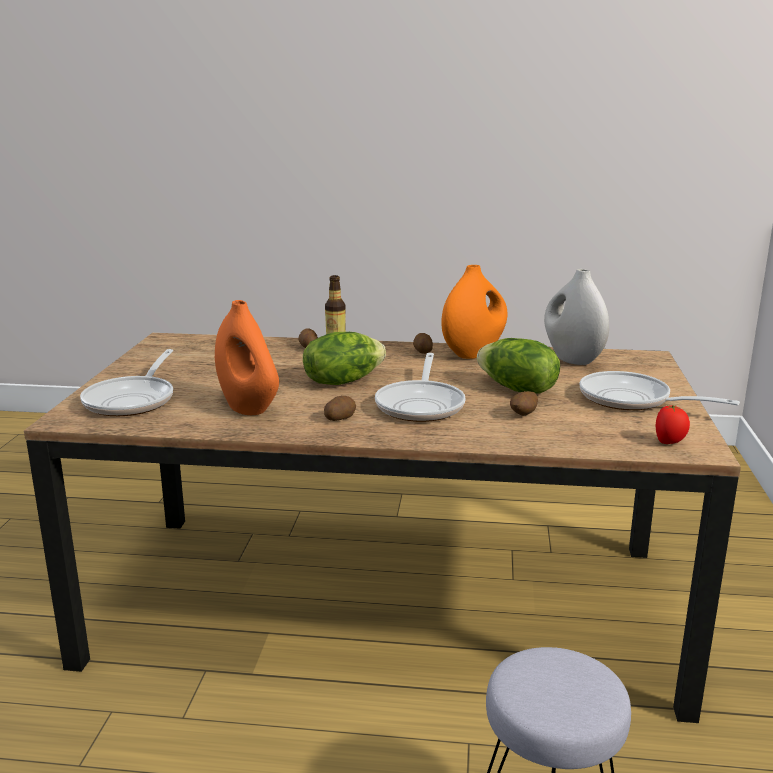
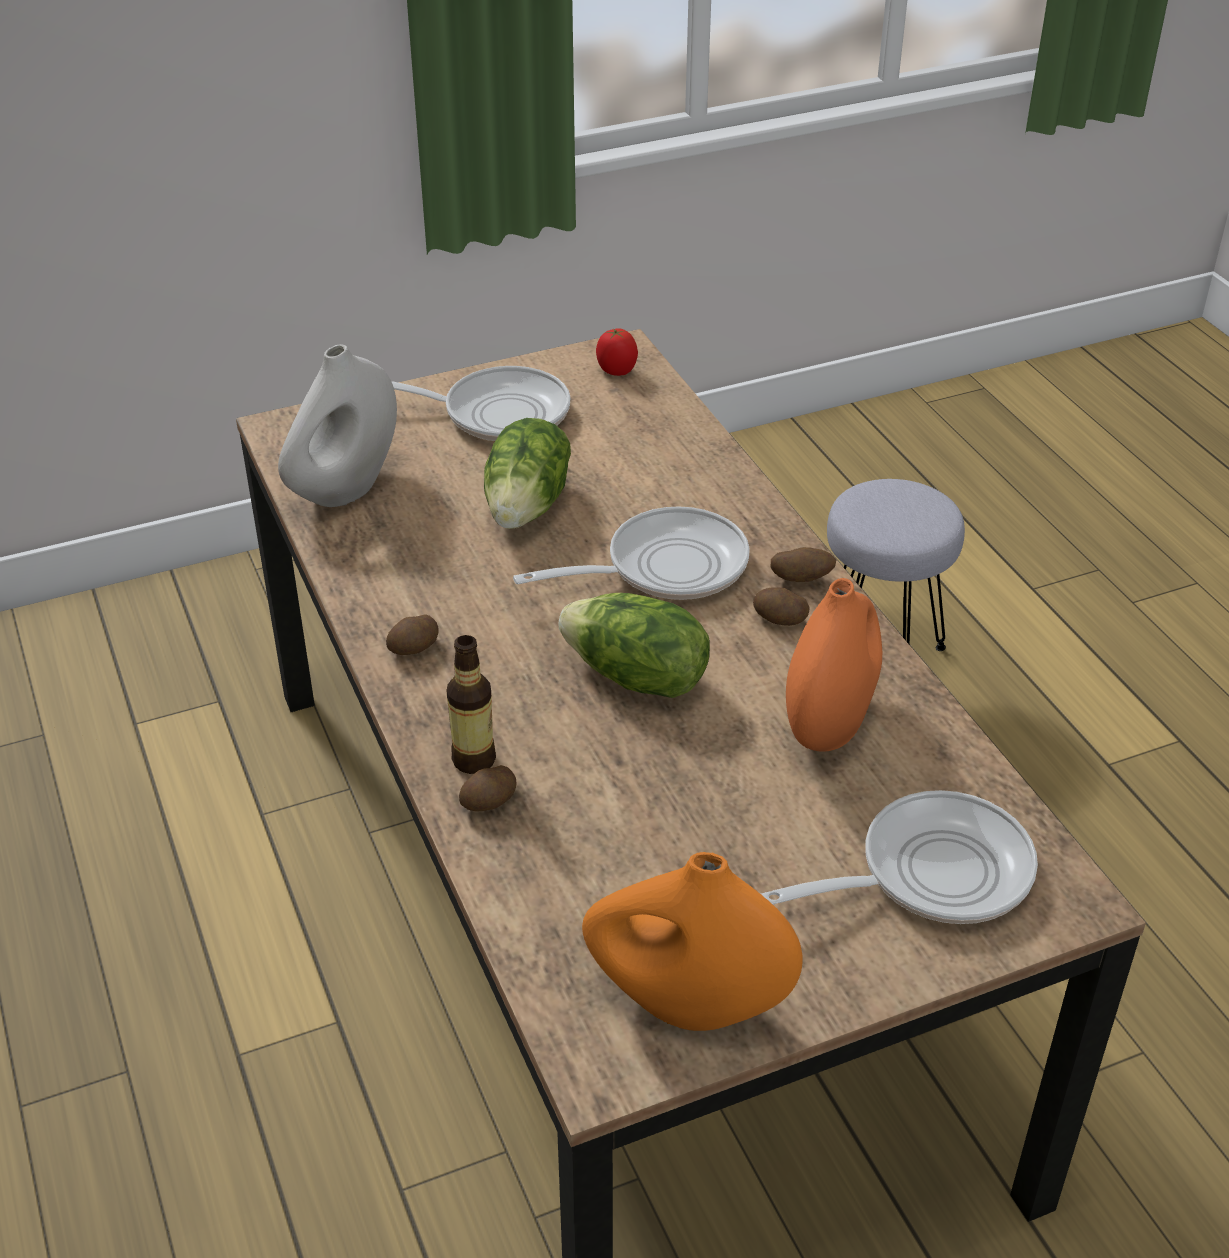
camera: 120 degrees left, 20 degrees up
orange vase [441,265,507,359] -> orange vase moved to [582,852,802,1031]
potato [510,391,538,416] -> potato moved to [771,547,836,582]
frying pan [579,371,740,410] -> frying pan turned 90 degrees counterclockwise [392,366,570,441]

